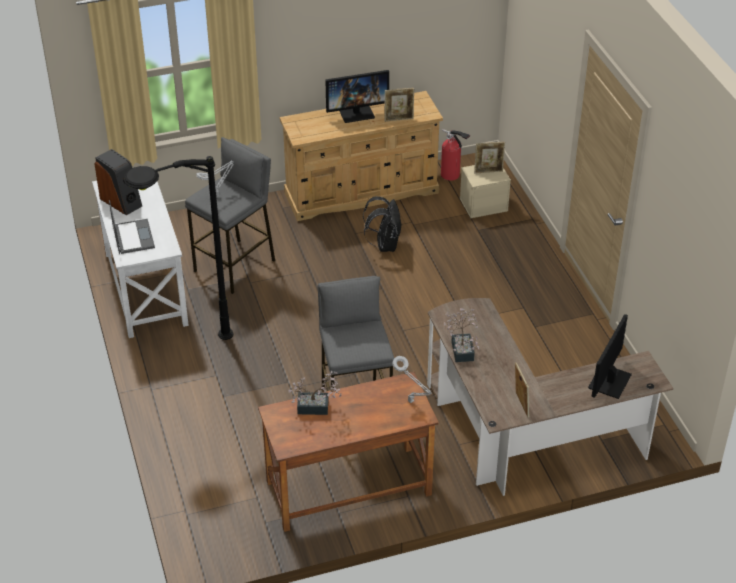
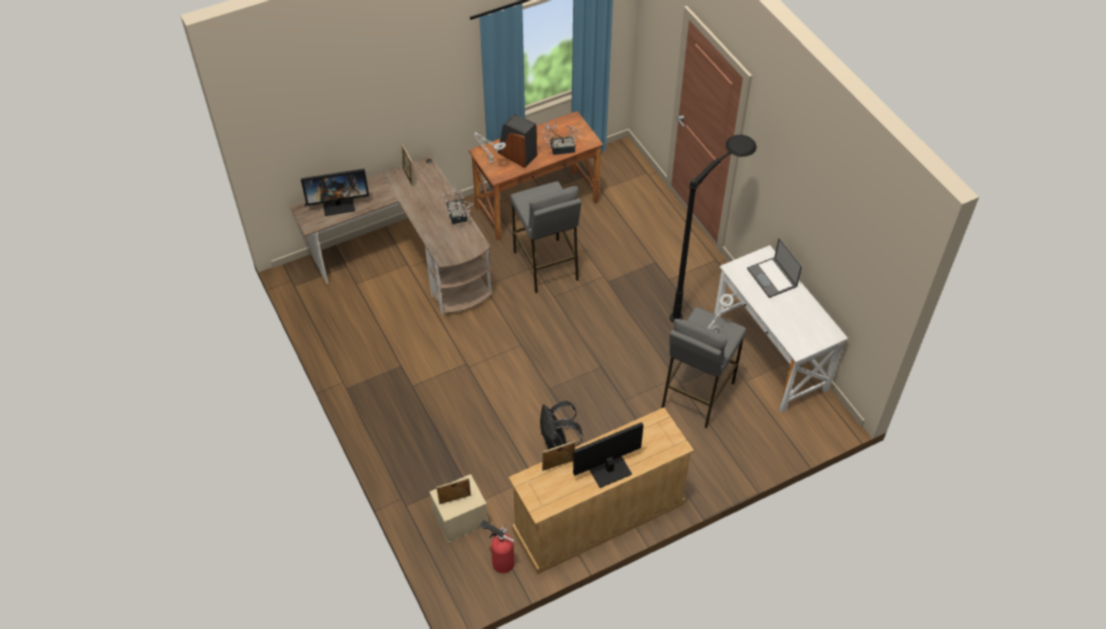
camera: 170 degrees right, 10 degrees up
speaker [94,149,142,215] -> speaker moved to [498,114,537,168]
monitor [588,314,632,399] -> monitor turned 60 degrees clockwise [301,168,369,216]

